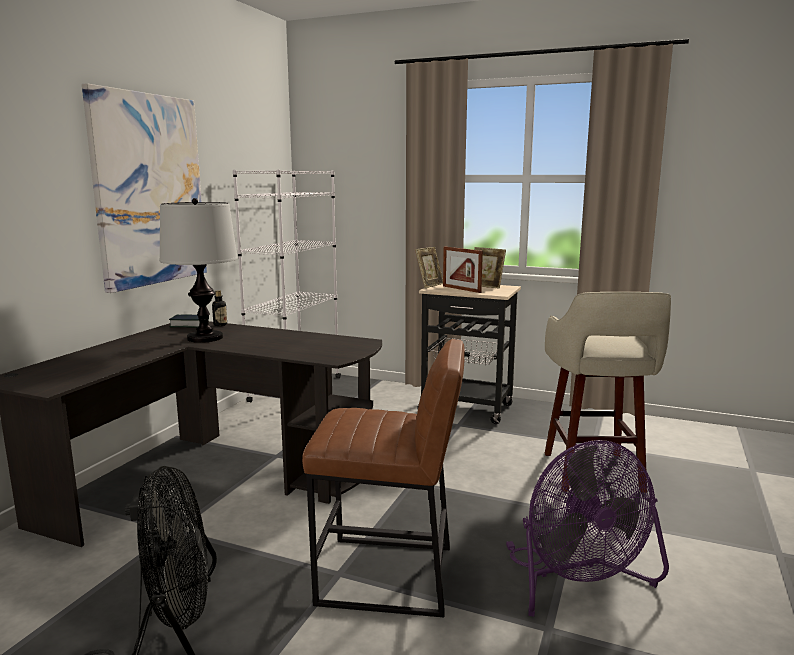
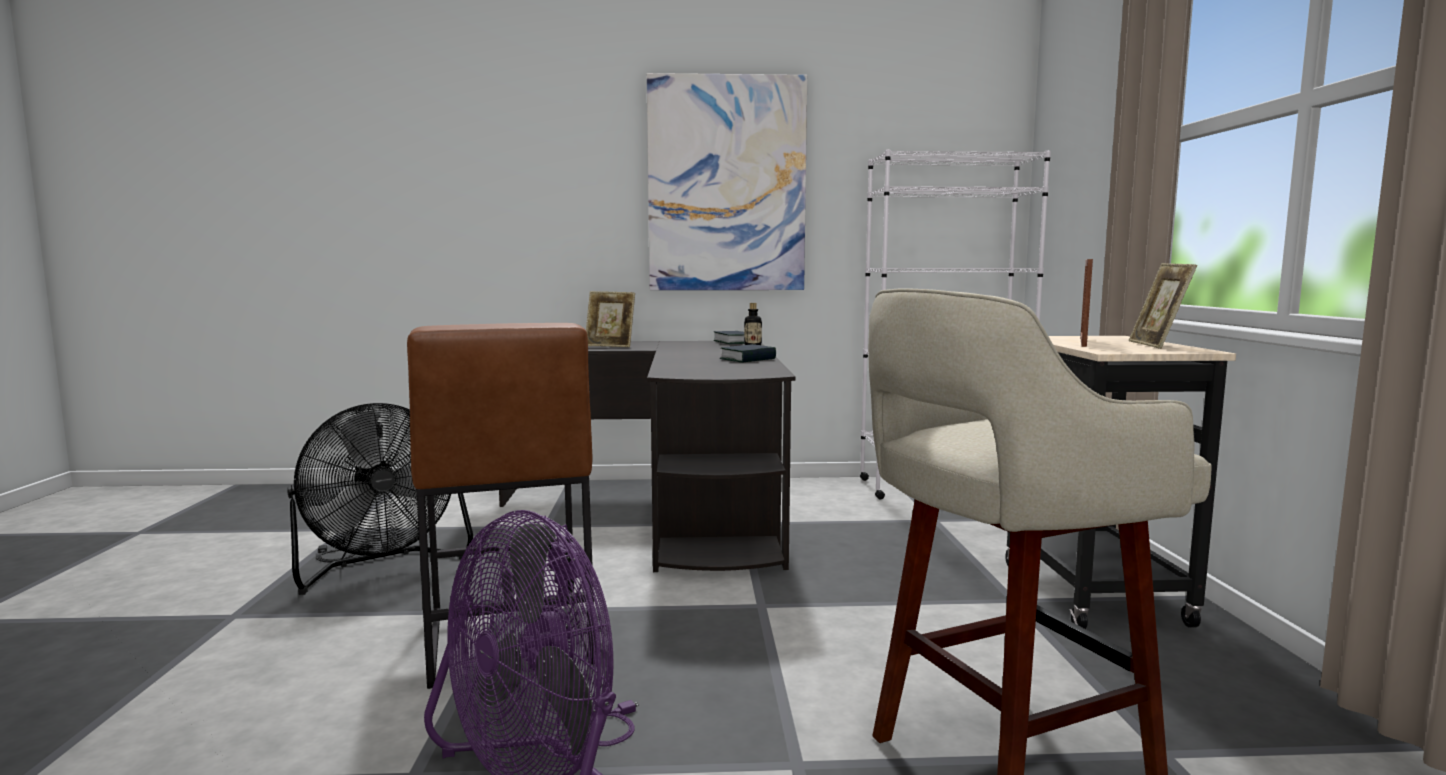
camera: 65 degrees right, 5 degrees down
table lamp [160,198,238,343] -> none
picture frame [415,247,443,288] -> picture frame moved to [586,291,635,347]
none -> book [720,344,776,363]

